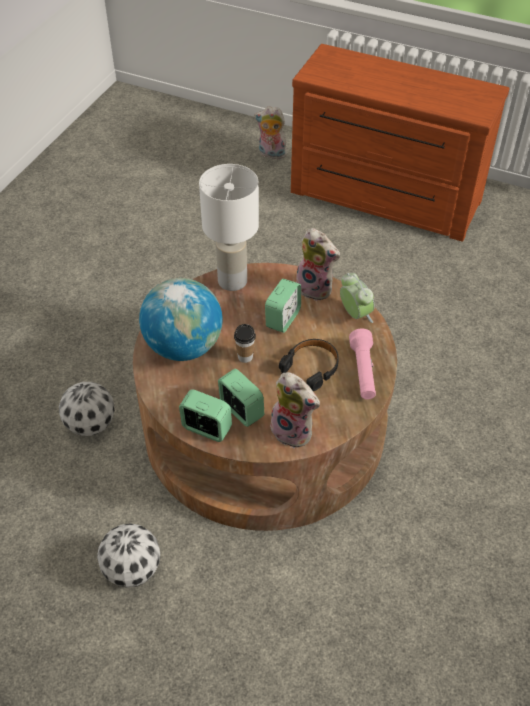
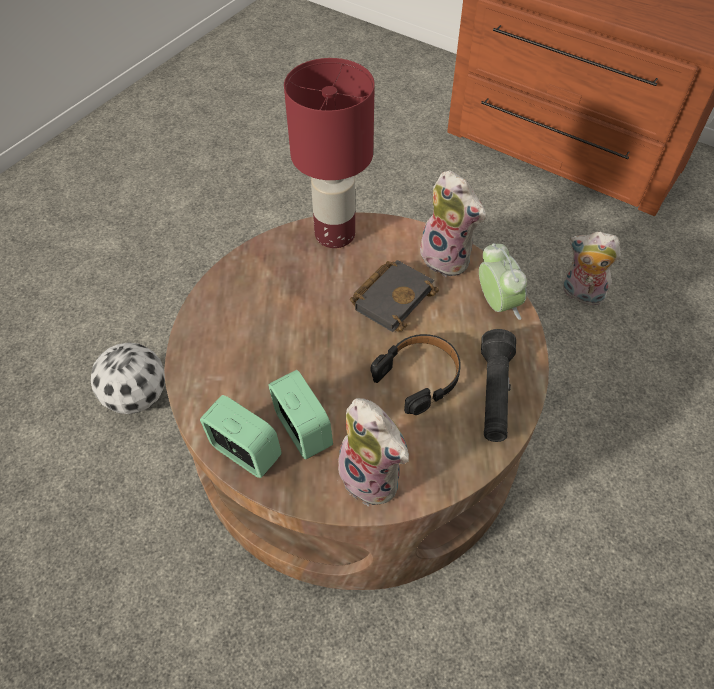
camera: 10 degrees right, 5 degrees up
football [97,523,160,588] -> none
globe [139,278,223,361] -> none
white table lamp [199,164,259,291] -> red table lamp [284,58,375,248]
cup [234,324,256,363] -> none
plush toy [254,106,287,161] -> plush toy moved to [563,232,621,305]
alarm clock [265,279,301,333] -> black book [350,260,439,332]
pink flashlight [349,328,376,400] -> black flashlight [481,329,516,442]

